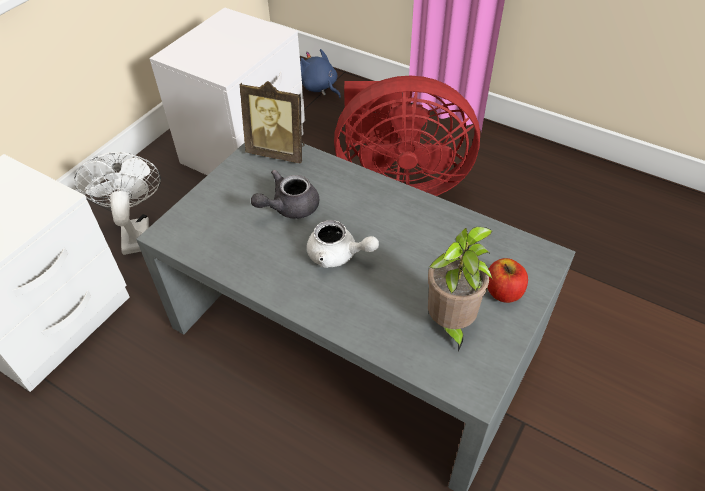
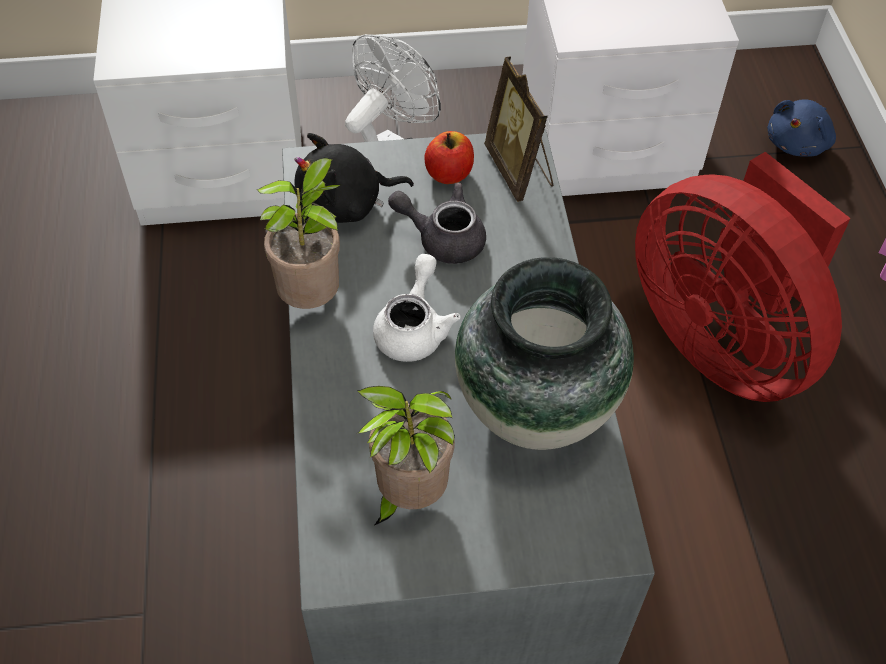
camera: 50 degrees right, 5 degrees up
blue plush toy [300,49,341,98] -> blue plush toy turned 150 degrees counterclockwise [767,99,836,156]
white teapot [307,220,379,268] -> white teapot turned 150 degrees counterclockwise [373,254,460,362]
apple [488,258,528,303] -> apple moved to [424,131,474,184]
none -> potted plant [257,158,340,309]
none -> black plush toy [294,133,414,223]
none -> vase [455,257,634,450]

